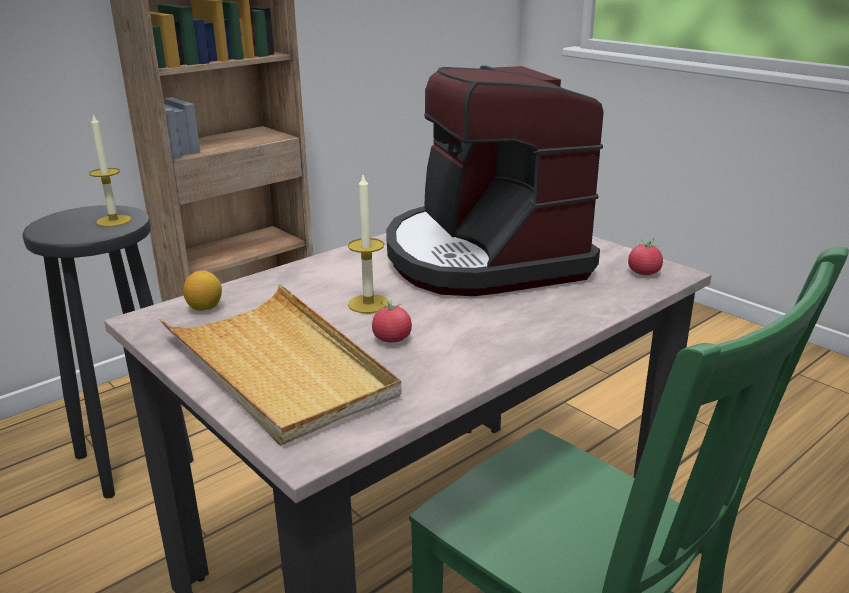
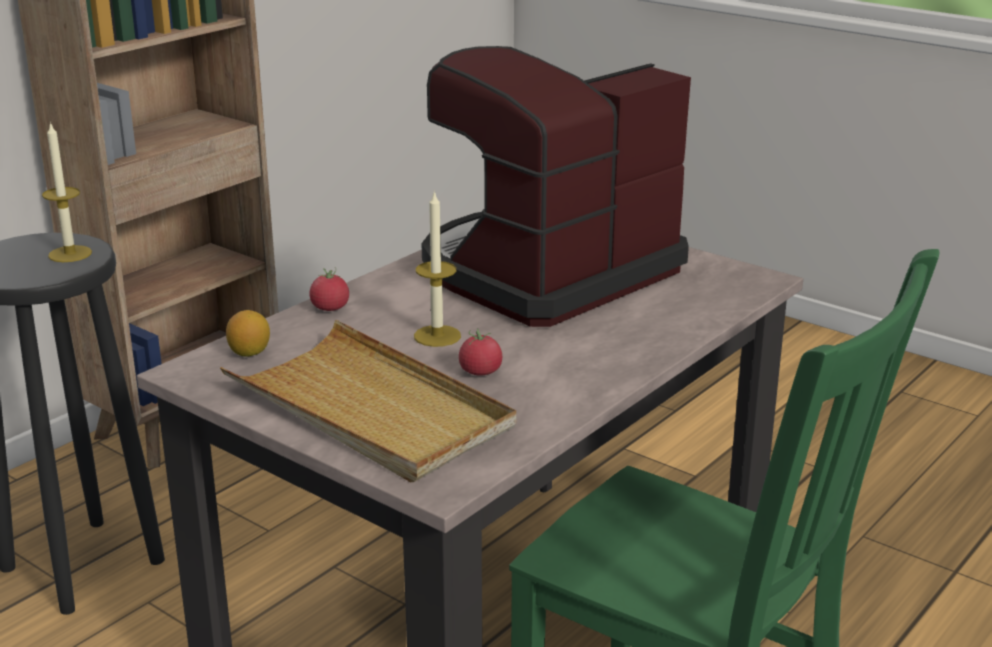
camera: 10 degrees left, 0 degrees up
coffee machine [386,65,604,296] -> coffee machine turned 75 degrees clockwise [421,46,691,327]
tomato [628,239,663,275] -> tomato moved to [309,267,349,311]

